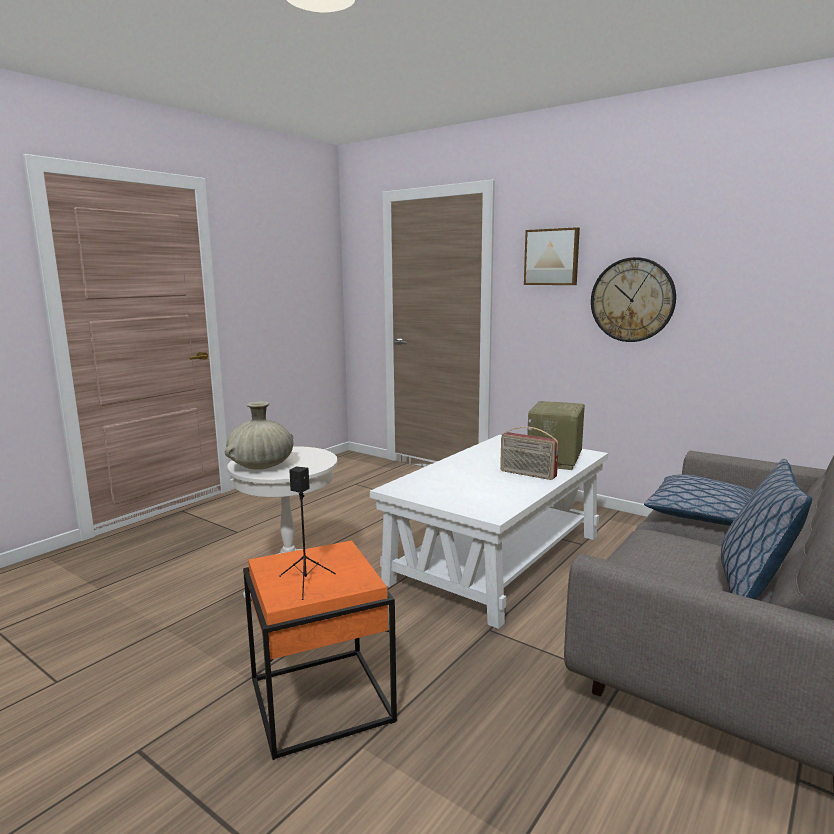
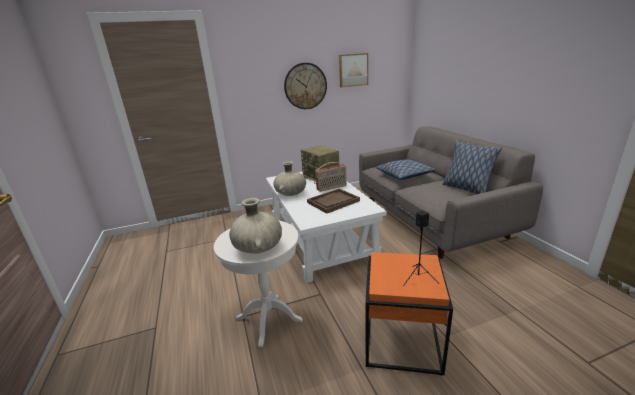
camera: 55 degrees left, 10 degrees up
picture [524,227,580,285] -> picture moved to [339,53,368,87]
none -> beige vase [273,161,306,196]
none -> brown tray [307,189,360,214]

